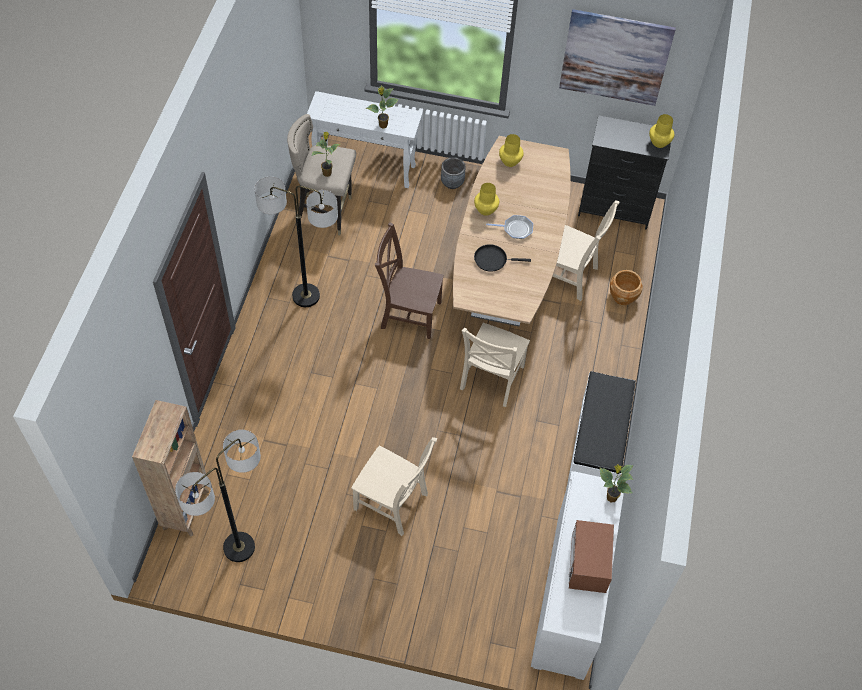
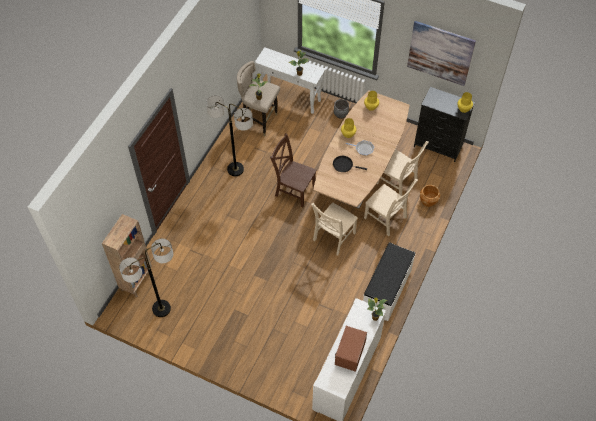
camera: 15 degrees right, 0 degrees up
beige chair [351,437,437,536] -> beige chair moved to [364,179,418,236]

